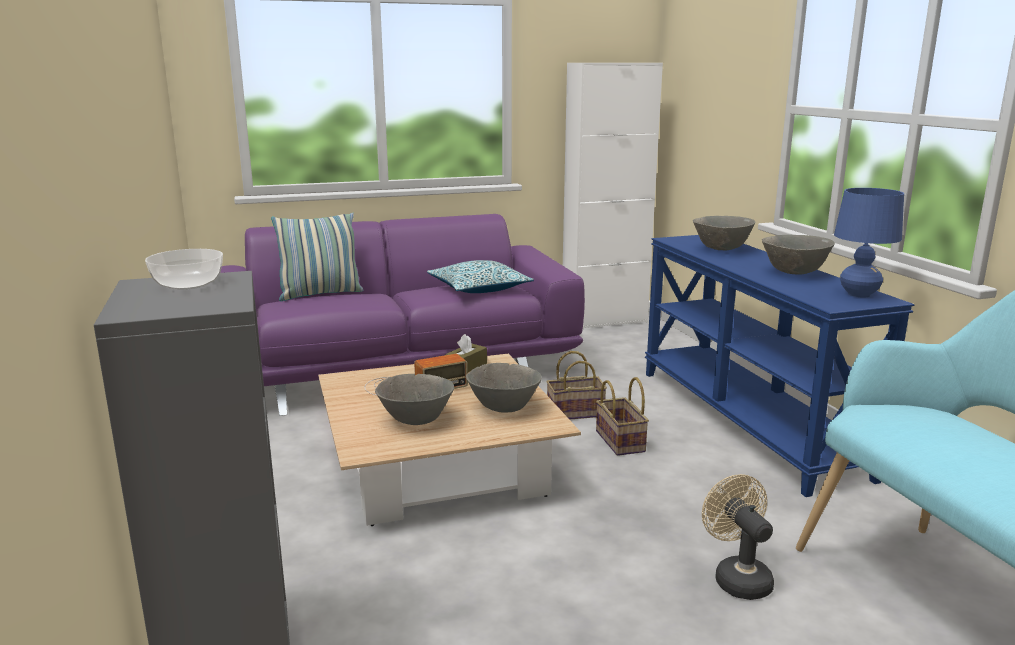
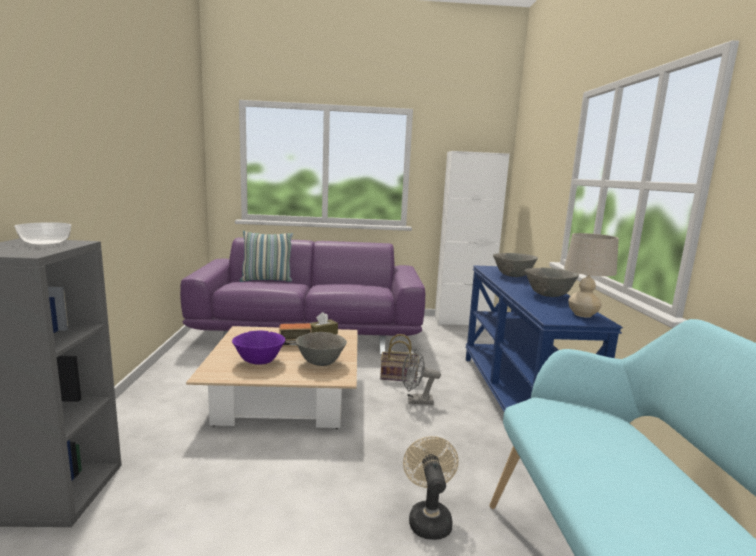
camera: 15 degrees right, 5 degrees down
grey bowl [375,374,454,425] -> purple bowl [232,331,285,365]
pillow [427,260,534,293] -> none
basket [596,377,649,456] -> grey fan [402,348,441,405]
blue table lamp [834,188,904,297] -> beige table lamp [564,233,619,318]

